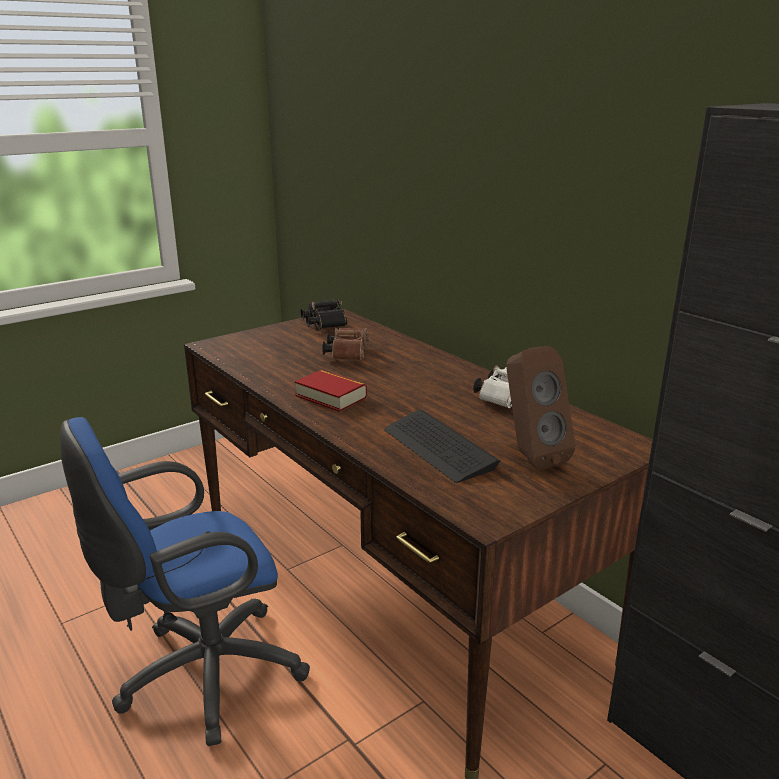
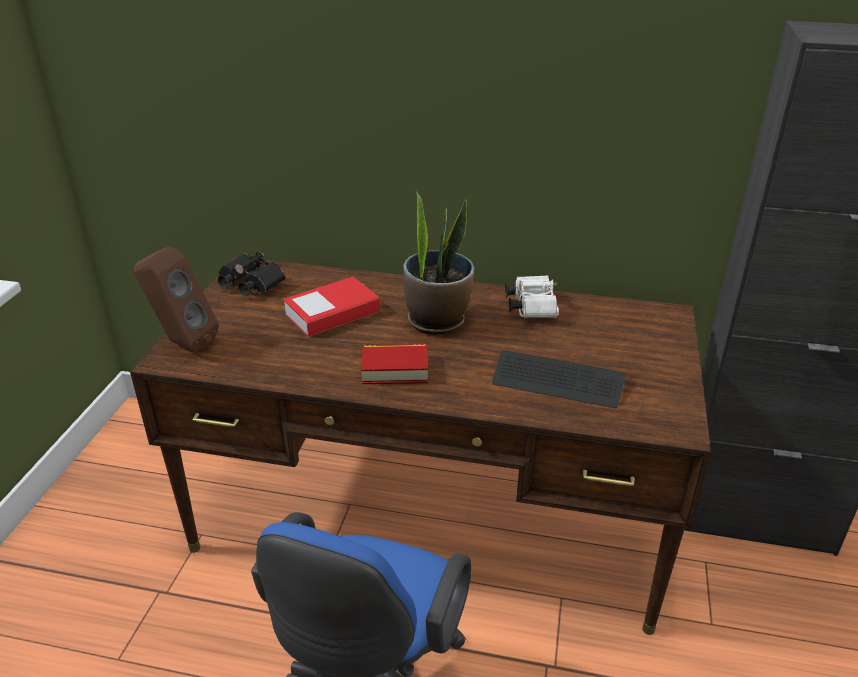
camera: 40 degrees left, 10 degrees up
brown binoculars [322,328,370,360] -> book [283,277,380,337]
brown speaker [506,346,575,470] -> brown speaker moved to [134,246,219,352]
none -> potted plant [403,190,474,335]

